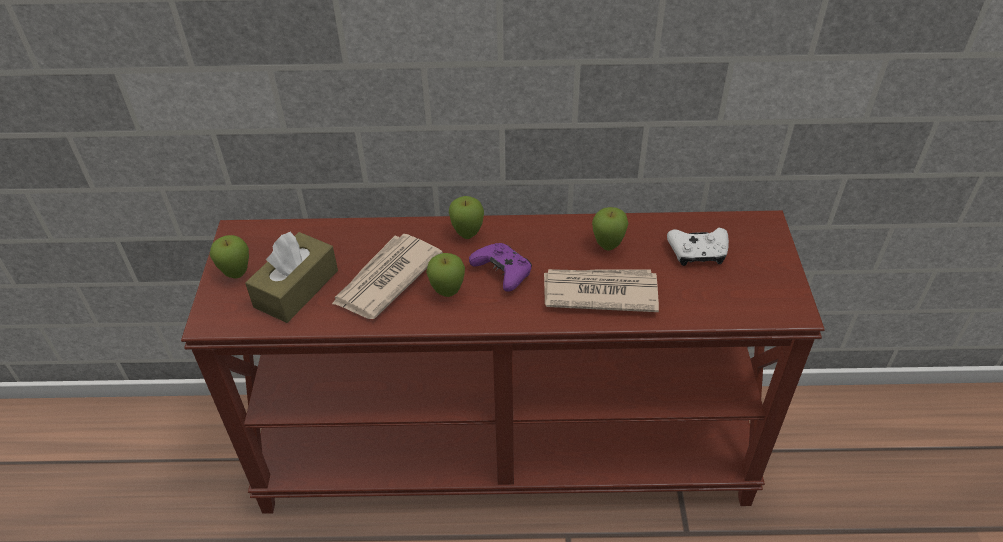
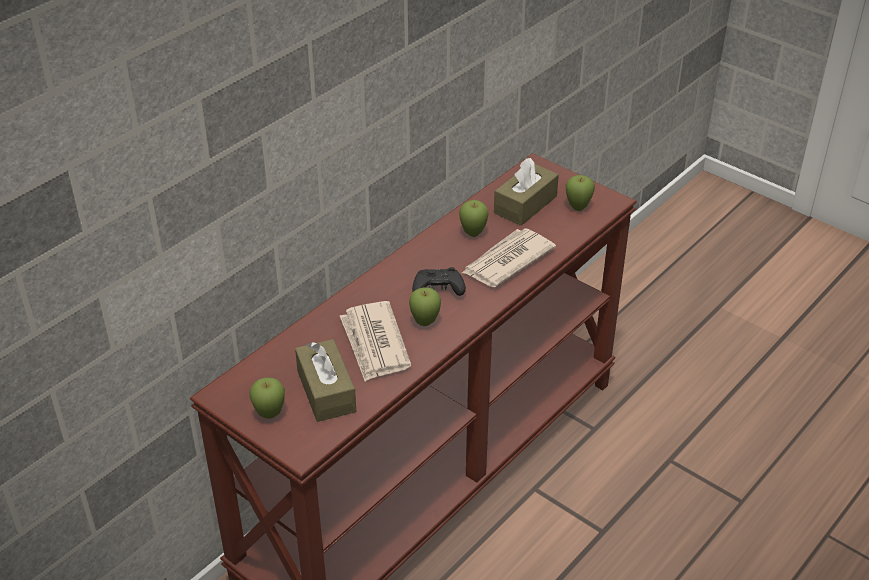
camera: 50 degrees left, 5 degrees down
apple [449,196,484,239] -> apple moved to [565,175,595,211]
purple game controller [469,243,532,292] -> black game controller [412,267,466,296]
white game controller [667,228,729,266] -> brown tissue box [494,158,559,226]

